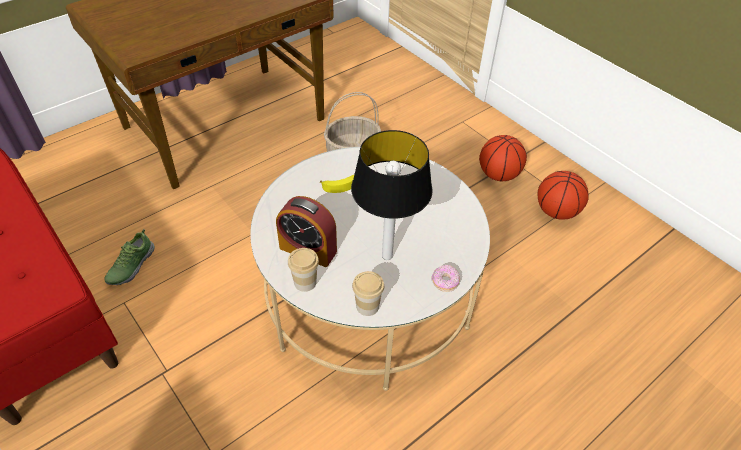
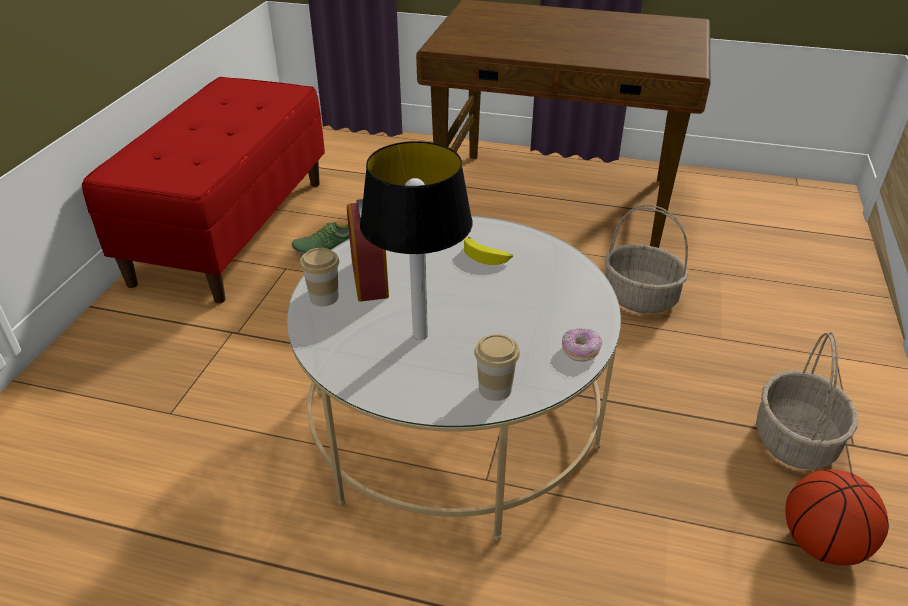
camera: 55 degrees right, 10 degrees down
cup [352,271,384,316] -> cup moved to [474,334,520,401]
donut [431,265,460,292] -> donut moved to [562,328,602,362]
basketball [479,135,527,181] -> basket [756,332,858,469]

